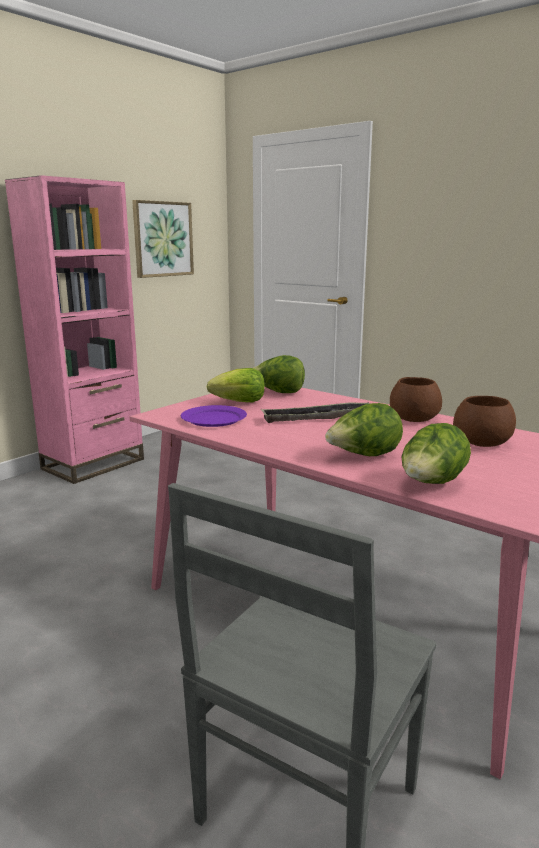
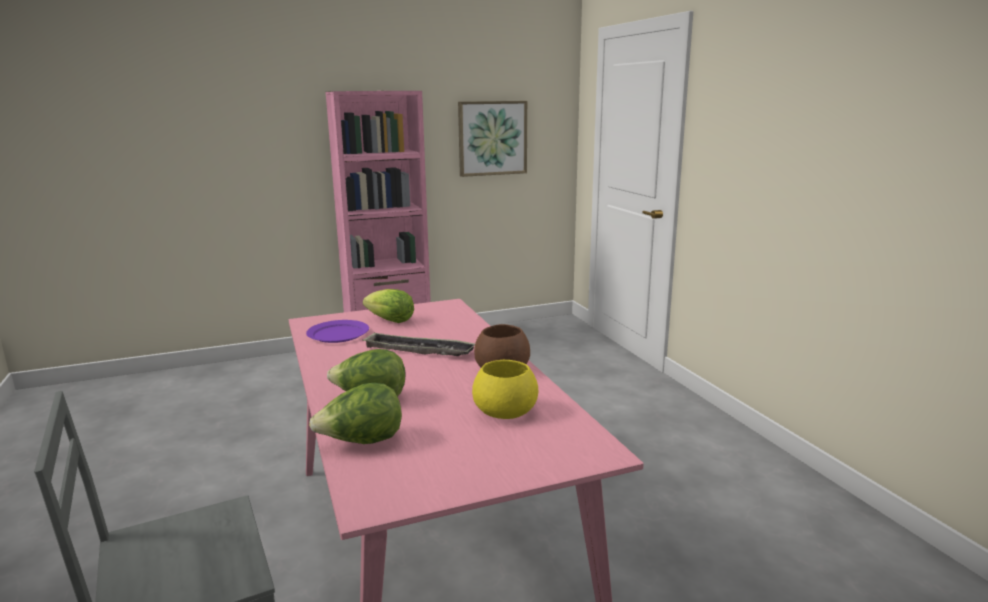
camera: 30 degrees right, 0 degrees up
lettuce [254,355,305,393] -> none
brown bowl [453,396,516,447] -> yellow bowl [472,360,538,419]

